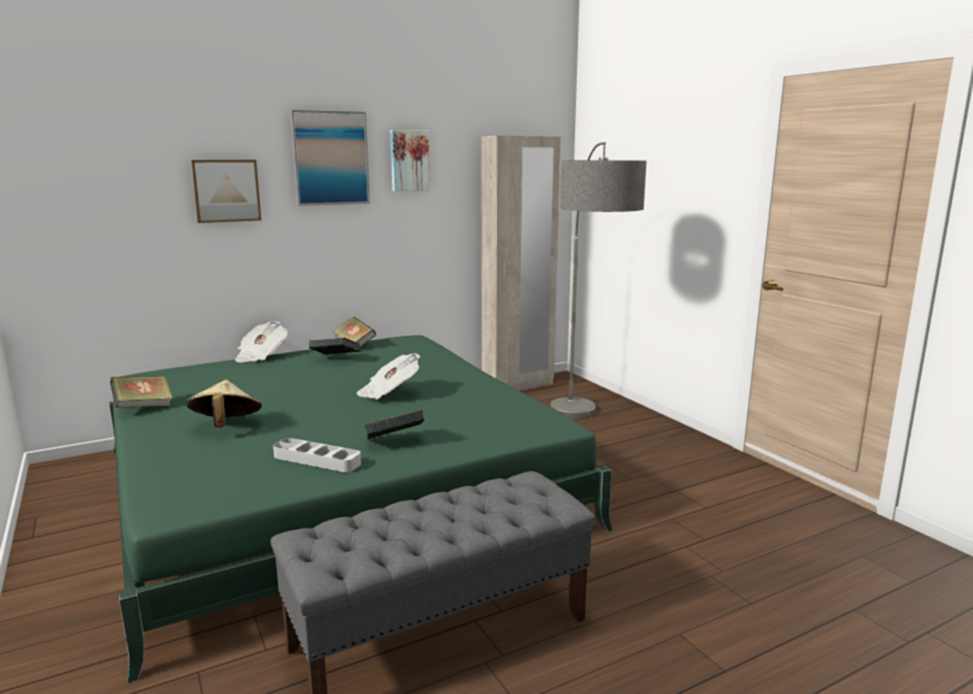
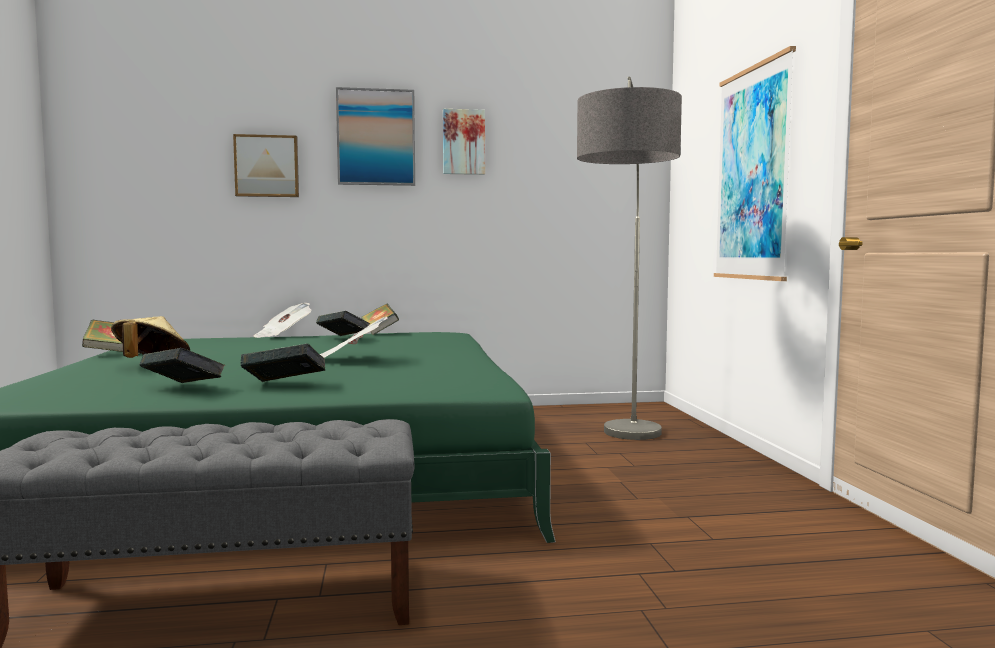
camera: 20 degrees right, 10 degrees down
grey tray [273,438,361,472] -> book [139,348,226,383]
beige wardrobe [481,136,561,391] -> none
none -> picture [714,46,796,281]

